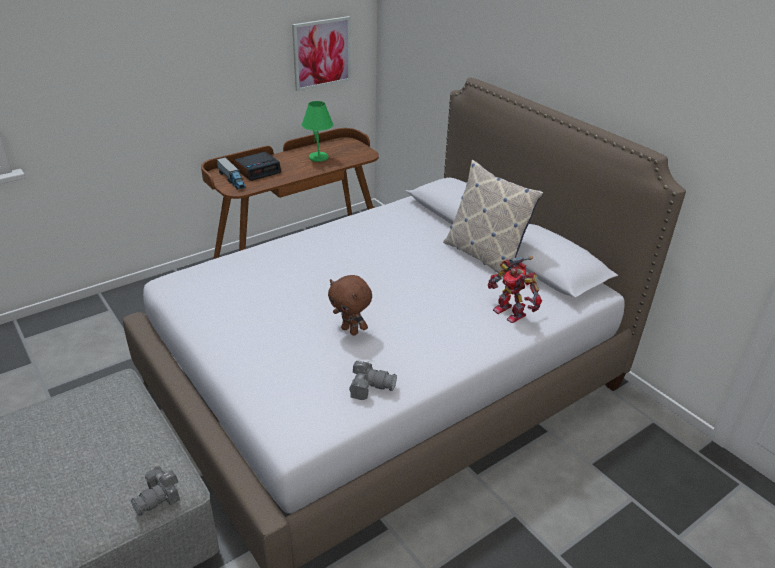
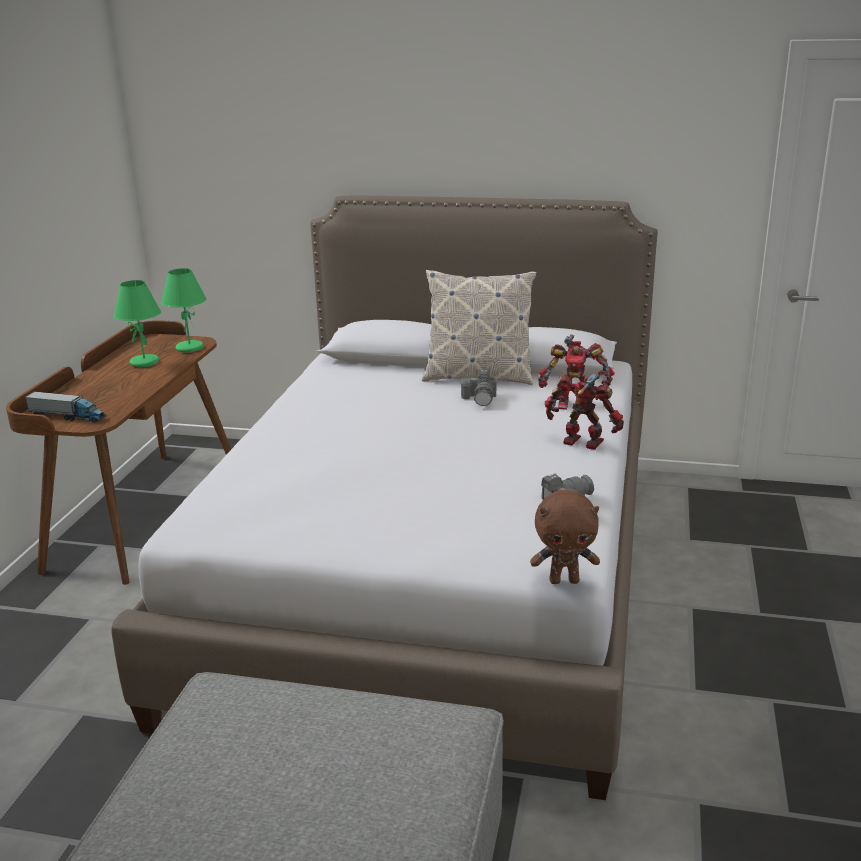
camera: 40 degrees left, 10 degrees down
camera [131,466,180,516] -> camera moved to [460,370,498,406]
alarm clock [233,152,281,181] -> none
picture [292,16,351,91] -> none
brown plush toy [328,275,372,336] -> brown plush toy moved to [530,490,600,584]
none -> green table lamp [161,268,206,353]
none -> toy robot [545,373,624,449]

